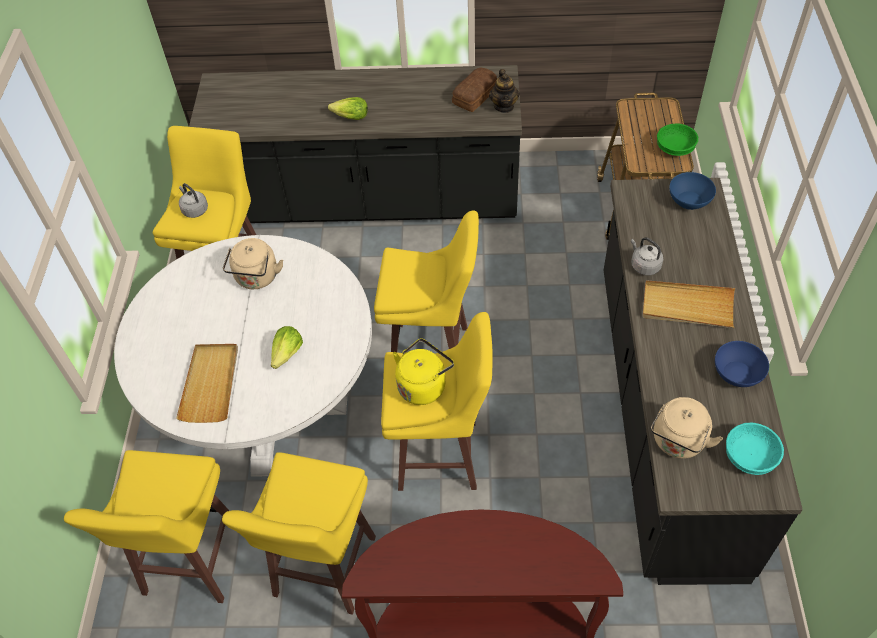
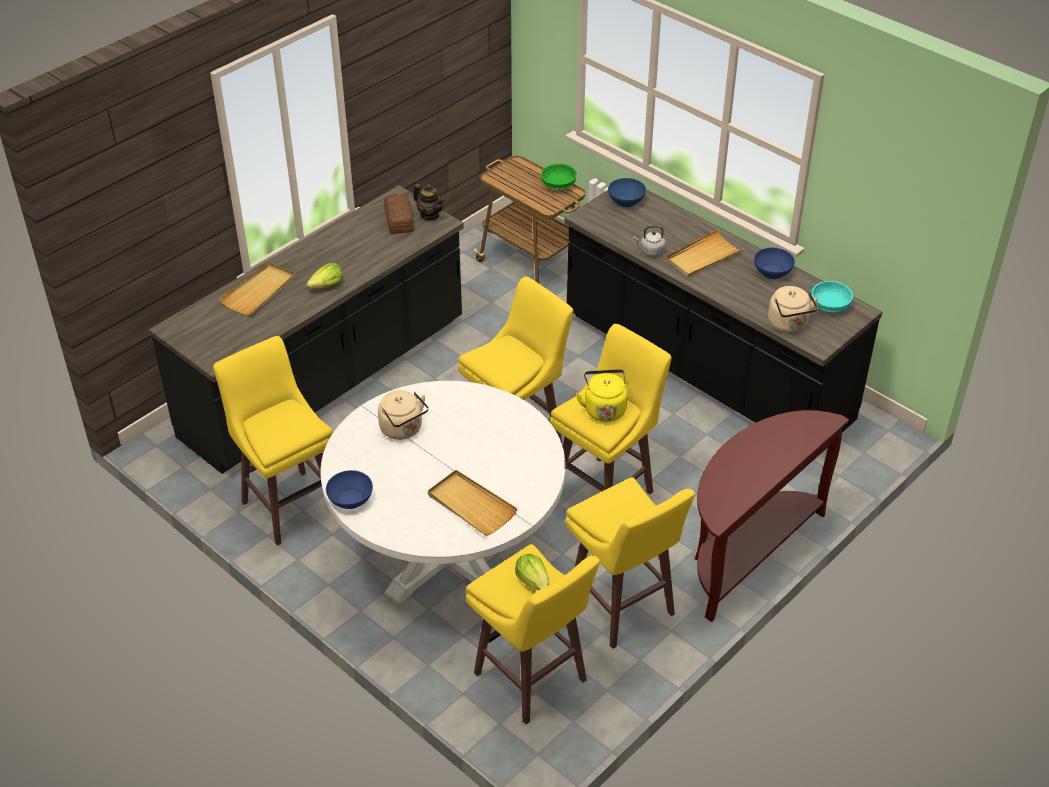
camera: 50 degrees left, 10 degrees down
grey kettle [179,183,208,218] -> none
lettuce [271,326,303,369] -> lettuce moved to [515,554,549,591]
none -> beige tray [219,262,296,315]
none -> blue bowl [326,470,373,509]

